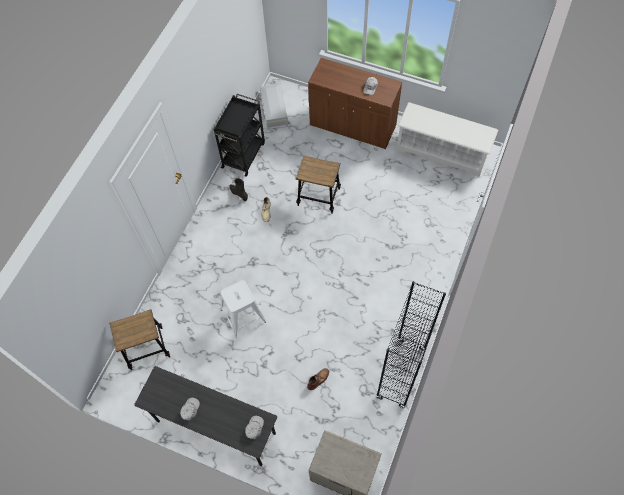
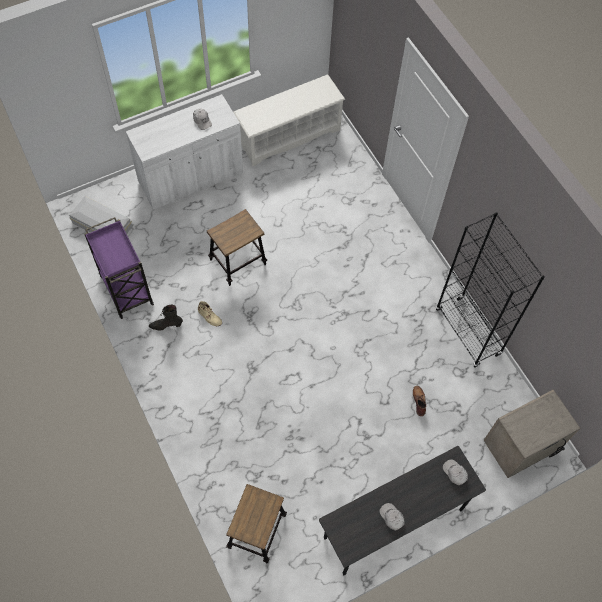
camera: 55 degrees left, 0 degrees up
black cart [213,94,265,177] -> purple cart [84,217,154,319]
white stool [221,280,266,338] -> none
brown cabinet [308,58,402,149] -> white cabinet [126,94,243,210]

